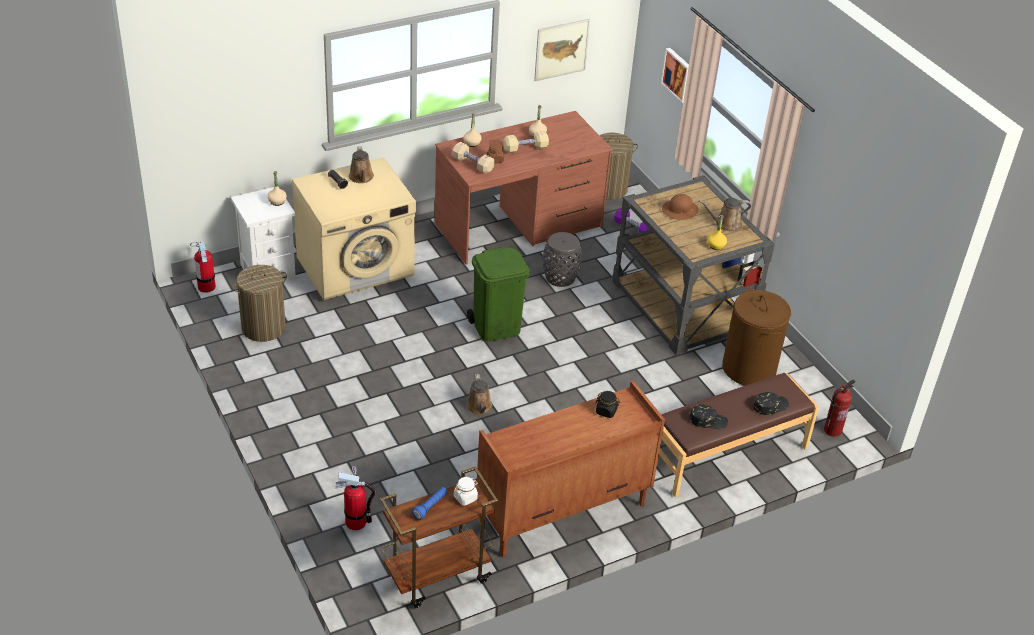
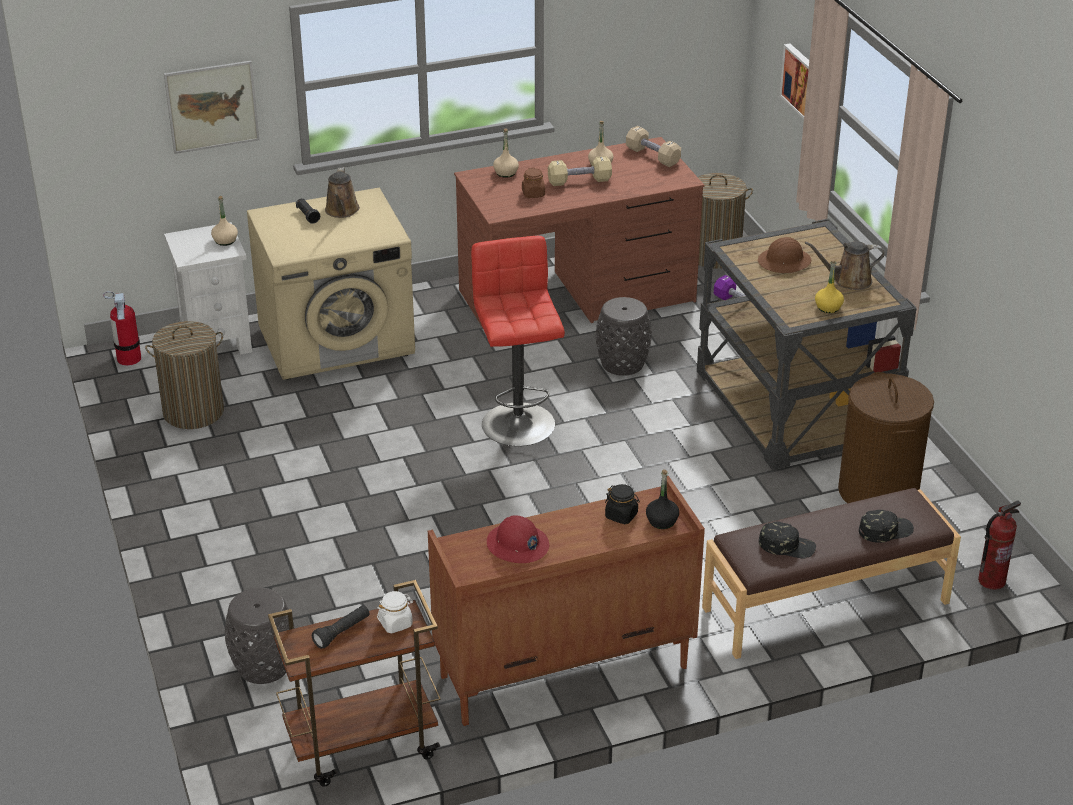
camera: 10 degrees right, 5 degrees down
fire extinguisher [335,466,376,530] -> grey stool [225,588,294,684]
blue flashlight [412,487,448,520] -> black flashlight [312,605,369,649]
beige dumbbell [452,142,494,174] -> beige dumbbell moved to [626,126,681,167]
brown watering can [466,374,492,415] -> none
green trash can [467,247,530,341] -> red stool [471,236,565,446]
picture [534,19,590,81] -> picture moved to [164,61,259,154]
none -> red hard hat [487,515,549,563]
none -> black bottle [646,470,679,529]

